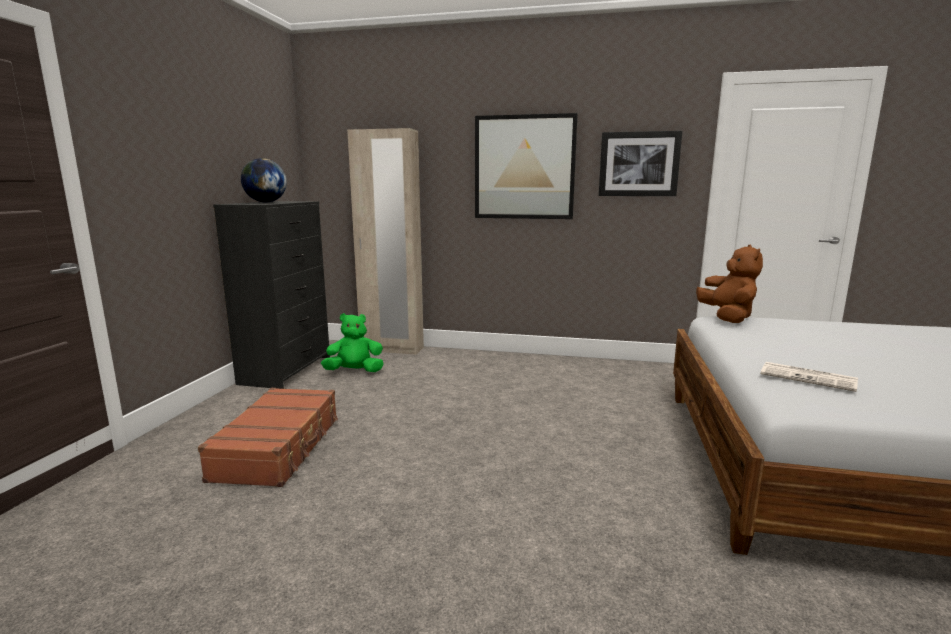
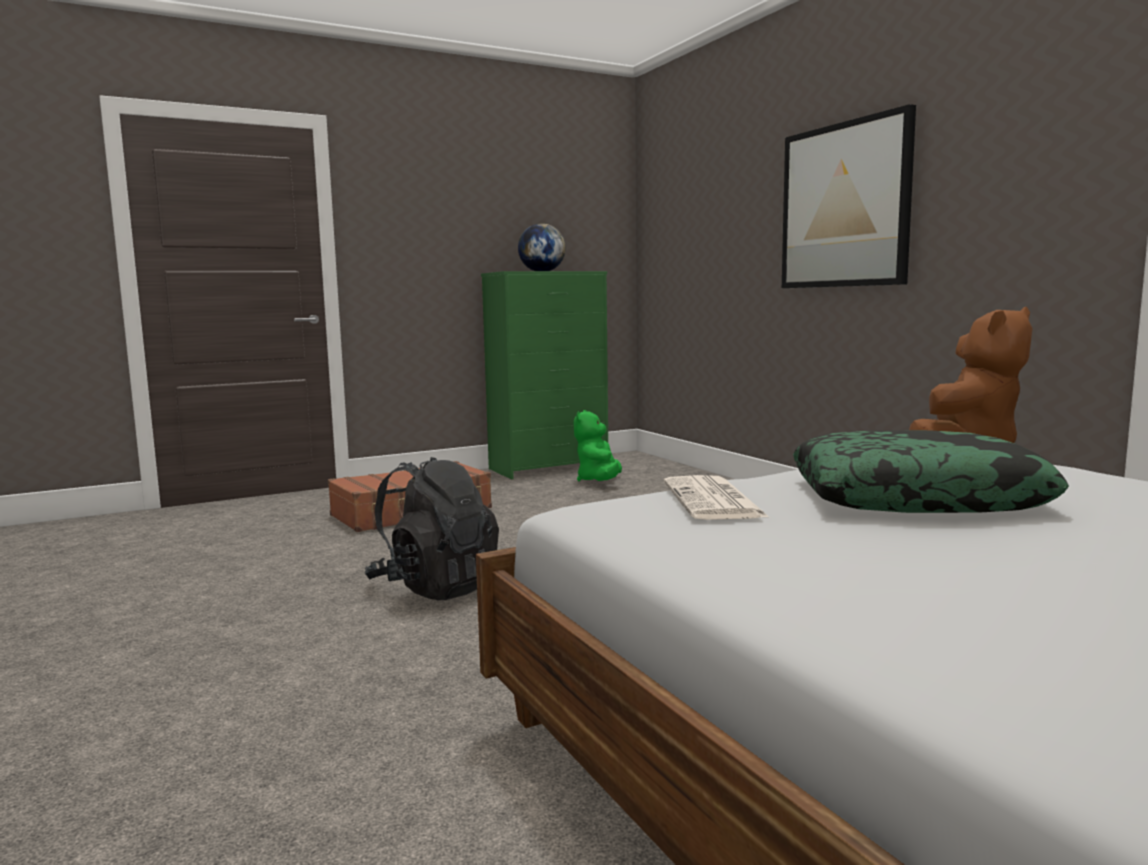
camera: 50 degrees right, 5 degrees down
black dresser [213,201,330,389] -> green dresser [481,271,608,479]
green plush toy [321,313,384,372] -> green plush toy turned 120 degrees counterclockwise [574,410,622,482]
beige wardrobe [347,128,424,355] -> none
picture [598,131,682,196] -> none
none -> black backpack [365,457,499,601]
none -> pillow [793,430,1069,513]

